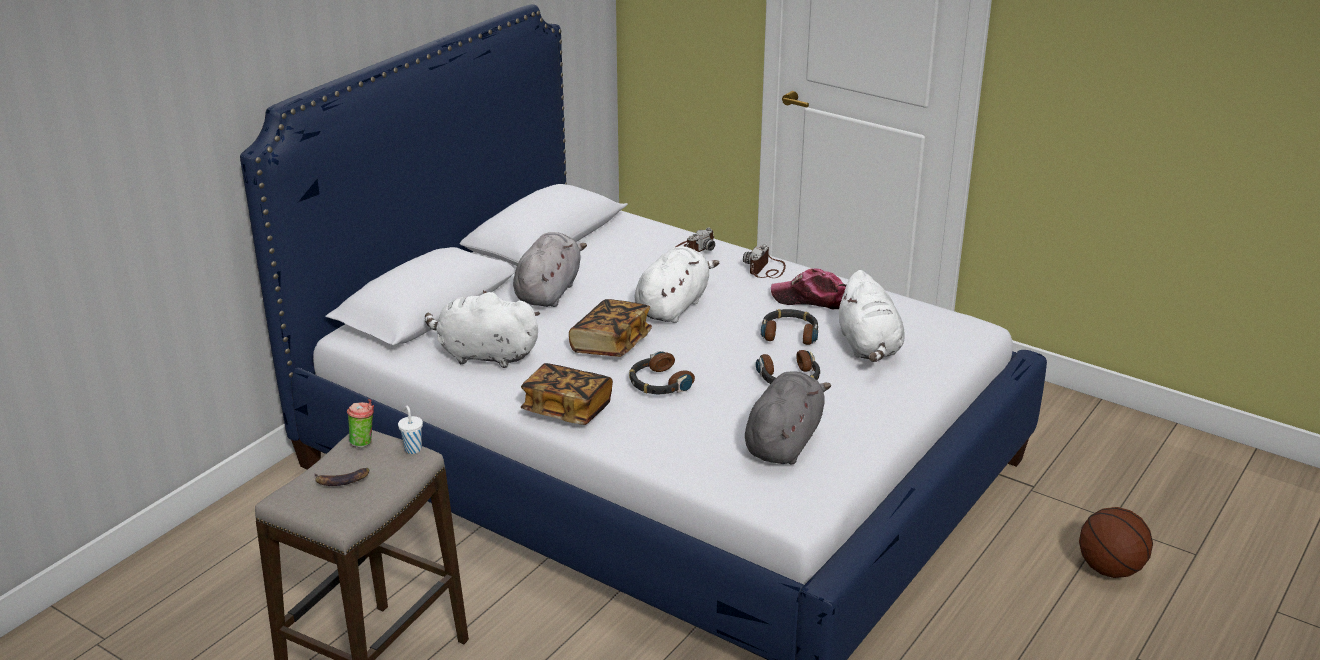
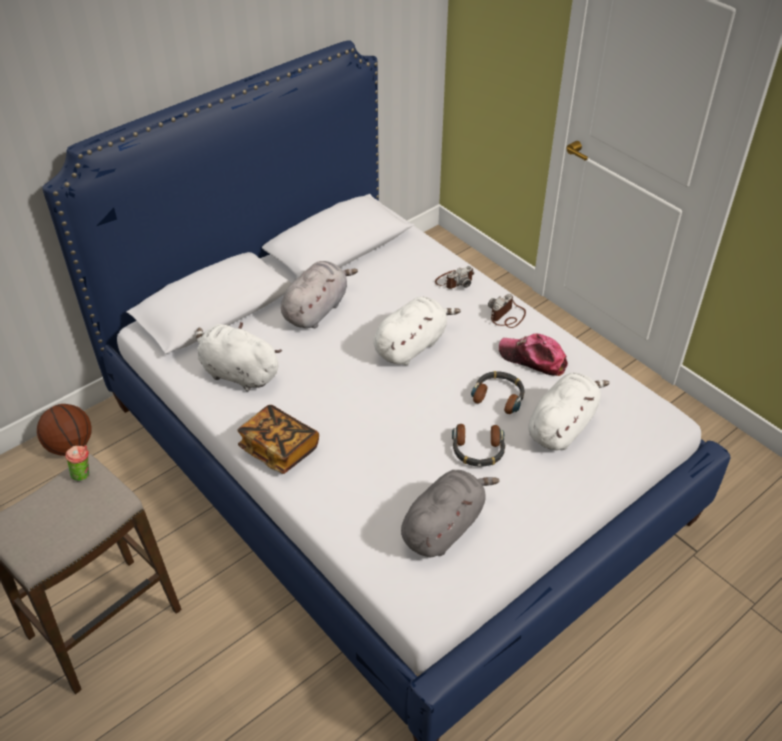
camera: 15 degrees right, 15 degrees up
banana [314,468,369,486] -> none
white cup [398,406,423,454] -> none
book [569,299,652,357] -> none
headphones [629,351,695,394] -> none
white plush toy [838,270,904,362] -> white plush toy turned 150 degrees counterclockwise [529,373,610,450]
basketball [1079,507,1153,578] -> basketball moved to [37,404,92,456]

